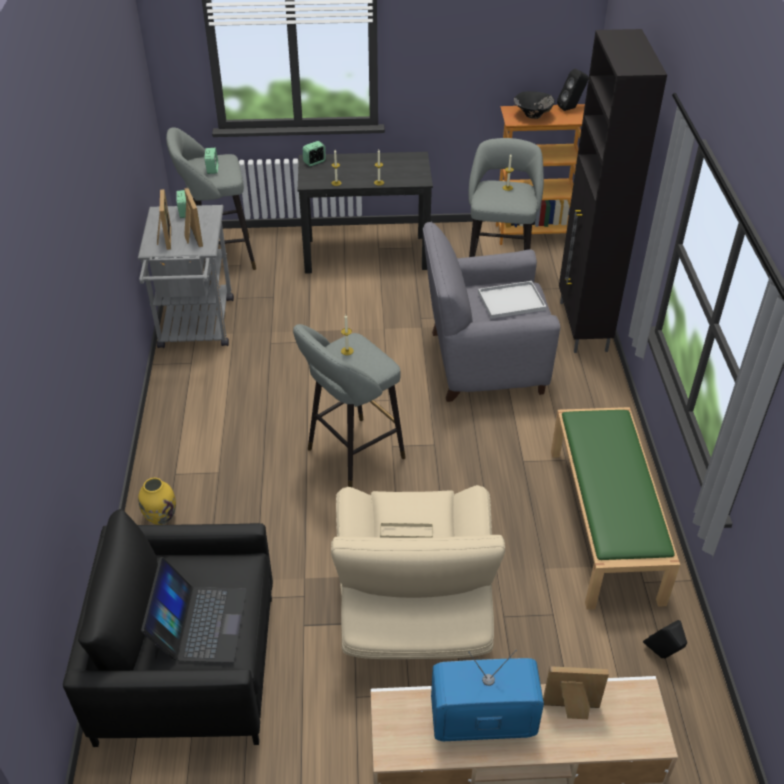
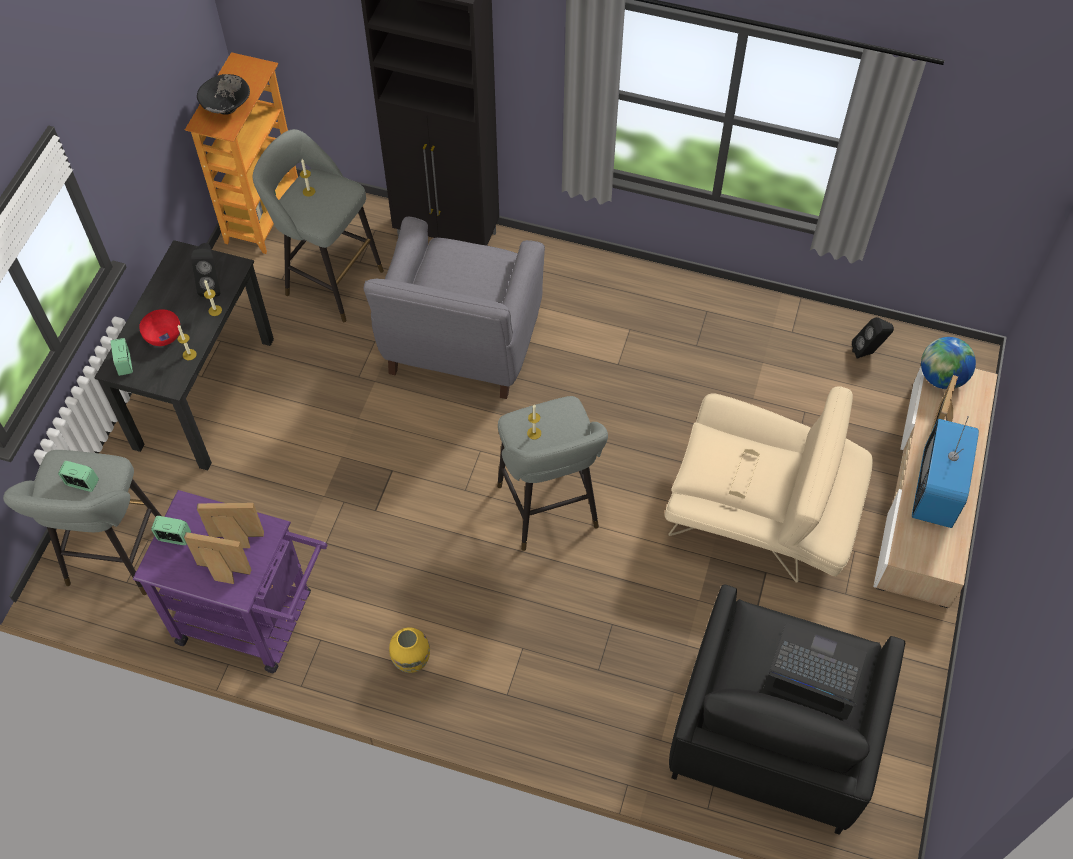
camera: 70 degrees left, 15 degrees up
grey cart [138,205,234,348] -> purple cart [133,490,328,673]
yellow vase [138,478,176,525] -> yellow vase moved to [389,628,430,673]
white tray [478,281,547,319] -> none
green bench [551,407,680,610] -> none
black speaker [557,69,589,111] -> black speaker moved to [191,243,220,297]
none -> red bowl [139,309,180,346]
none -> globe [921,337,976,389]

